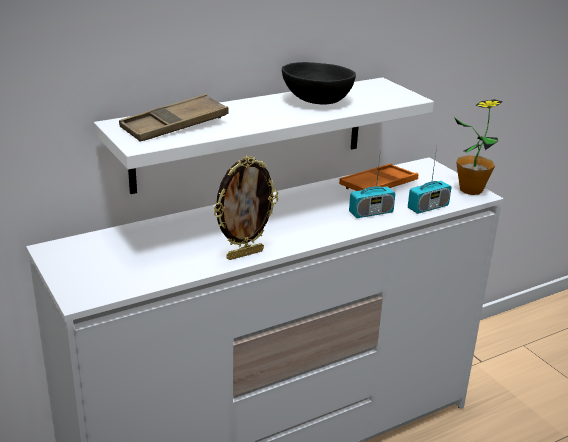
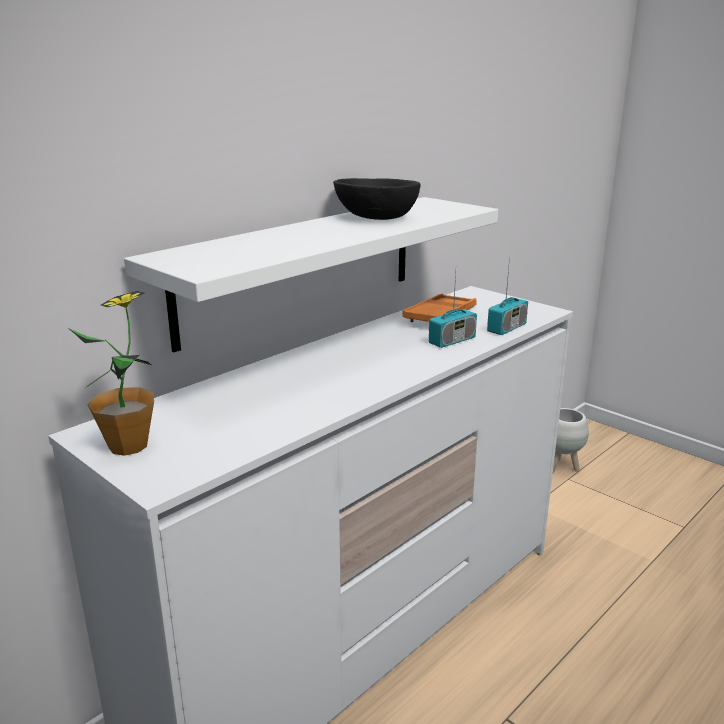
camera: 15 degrees left, 5 degrees down
brown tray [119,94,229,141] -> none
picture frame [213,156,278,260] -> none
potted plant [454,99,503,195] -> potted plant moved to [70,291,154,456]
none -> white planter [553,408,589,472]

